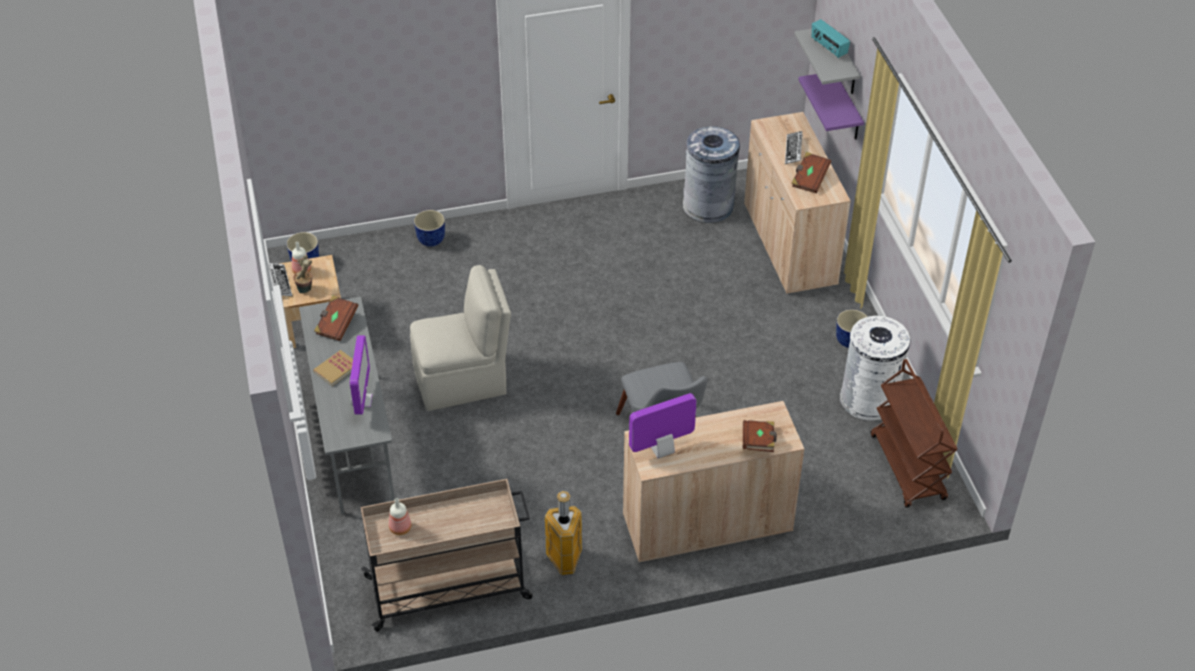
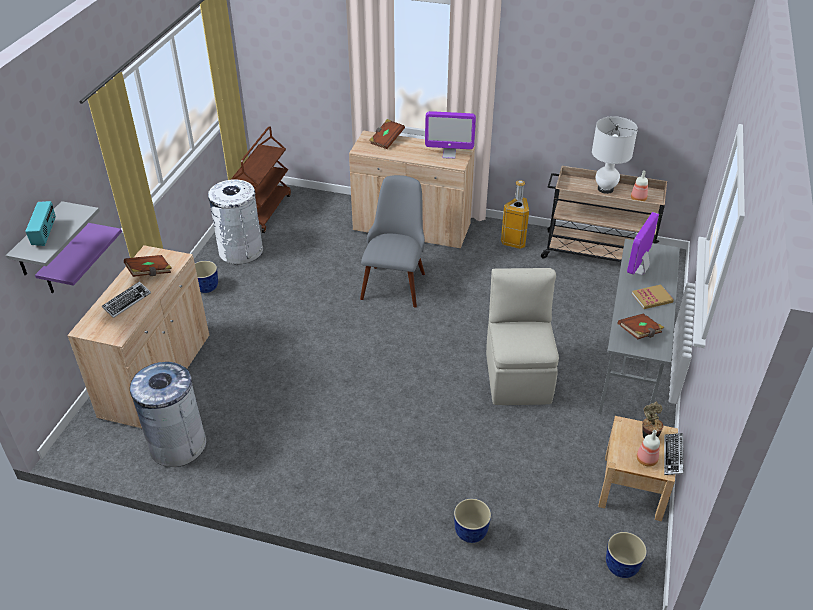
camera: 150 degrees left, 5 degrees down
beige chair [410,265,511,411] -> beige chair turned 75 degrees clockwise [486,268,559,405]
none -> white table lamp [592,116,638,194]

